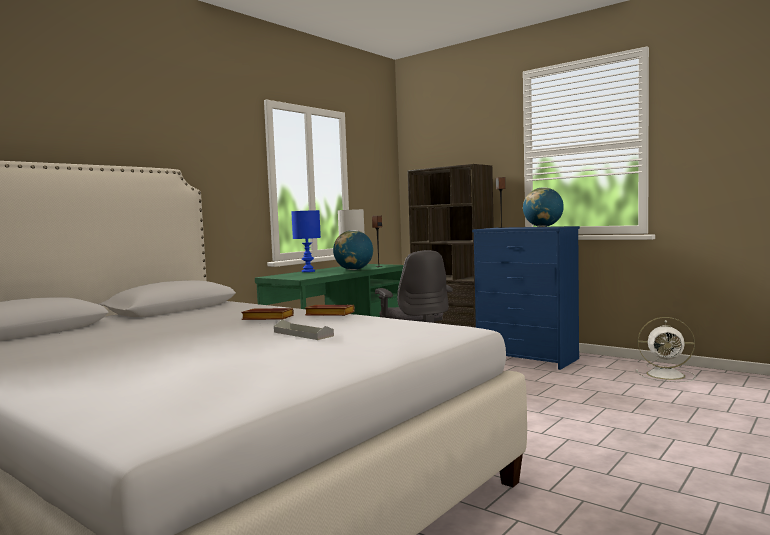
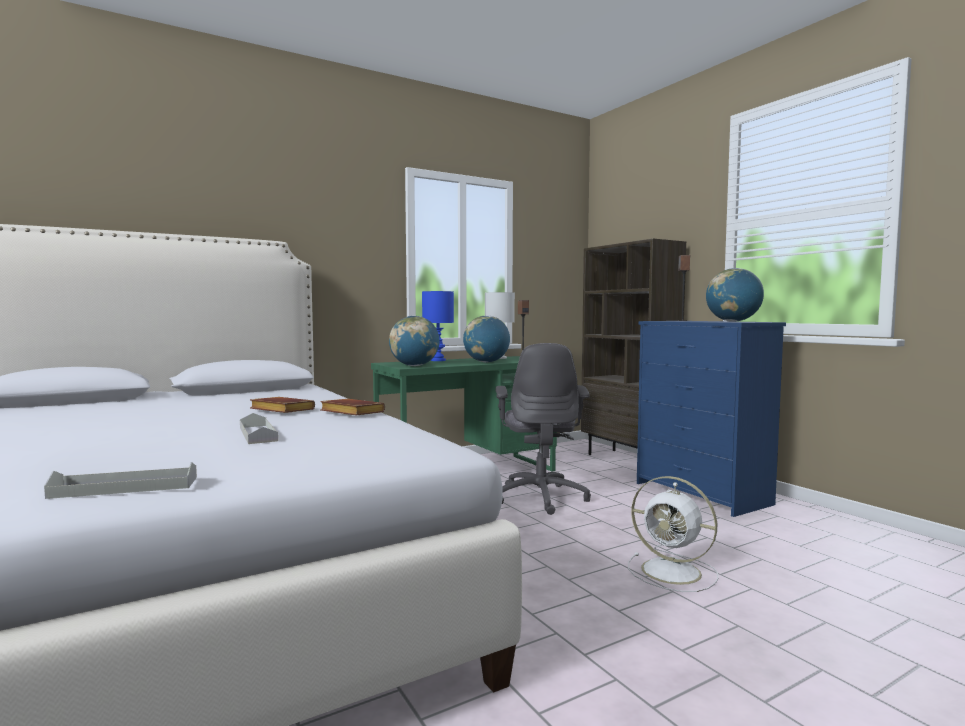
camera: 20 degrees right, 0 degrees up
white fan [636,317,695,382] -> white fan moved to [628,476,718,592]
none -> grey tray [44,462,197,499]
none -> globe [389,316,440,366]

